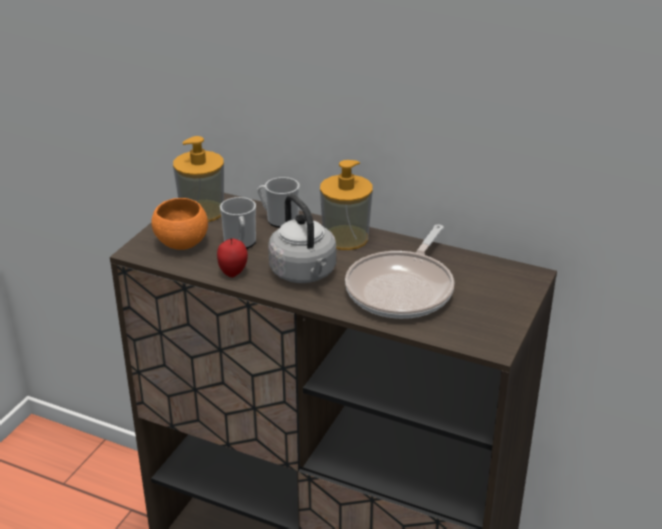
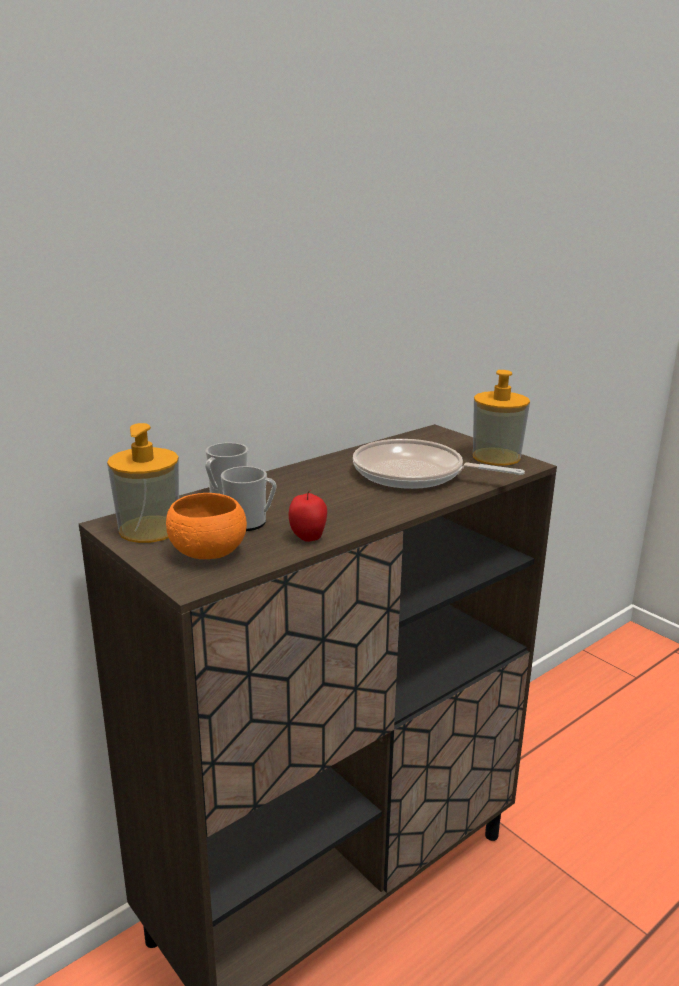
camera: 65 degrees left, 10 degrees down
grey kettle [268,194,336,283] -> none
soap dispenser [320,160,373,250] -> soap dispenser moved to [473,370,530,466]
frying pan [345,225,454,319] -> frying pan turned 150 degrees clockwise [353,439,525,489]

